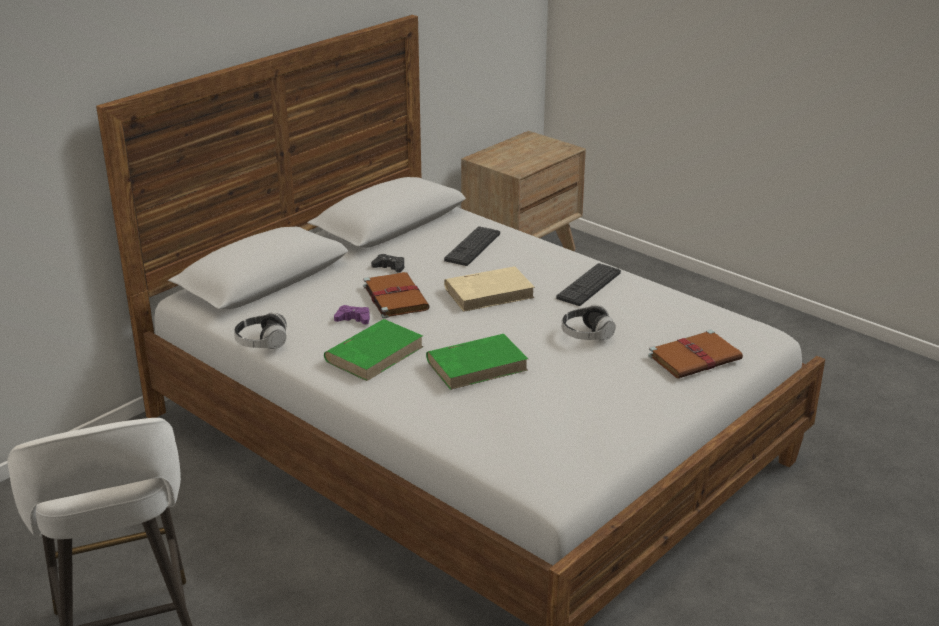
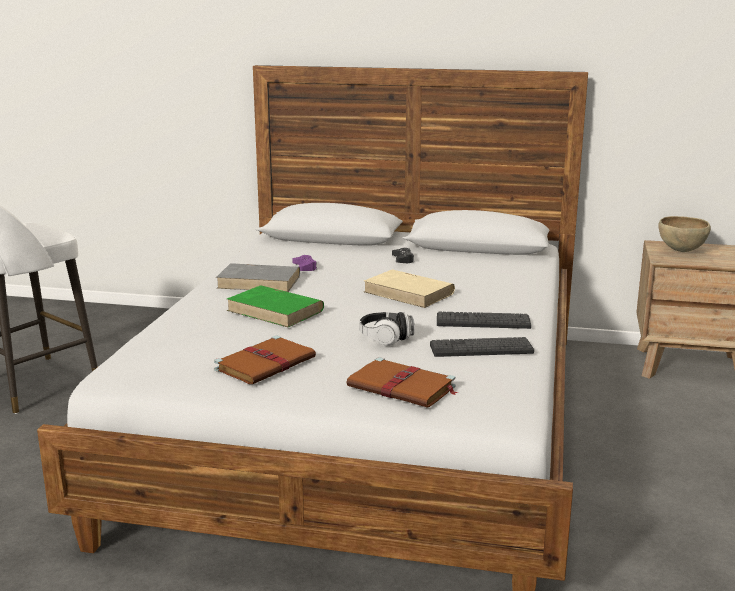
camera: 60 degrees right, 10 degrees down
headphones [234,313,287,349] -> none
green book [324,319,423,381] -> grey book [216,263,300,292]
brown book [363,272,430,318] -> brown book moved to [214,336,316,384]
keyboard [444,226,500,266] -> keyboard moved to [430,337,534,357]
none -> brown bowl [658,216,711,252]

